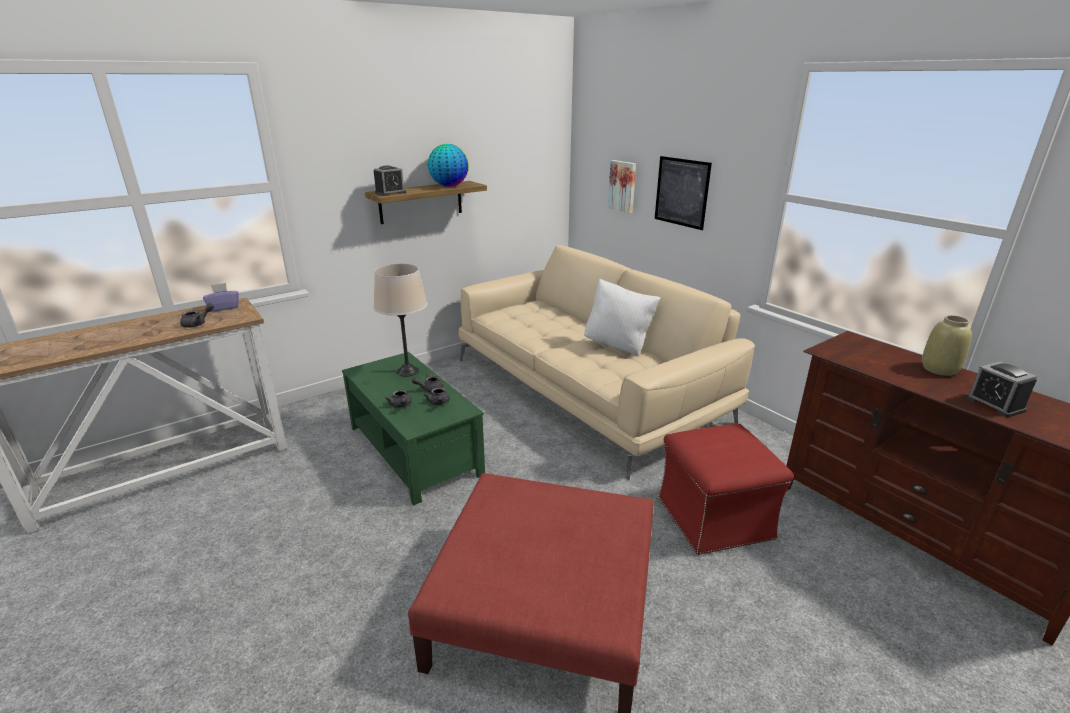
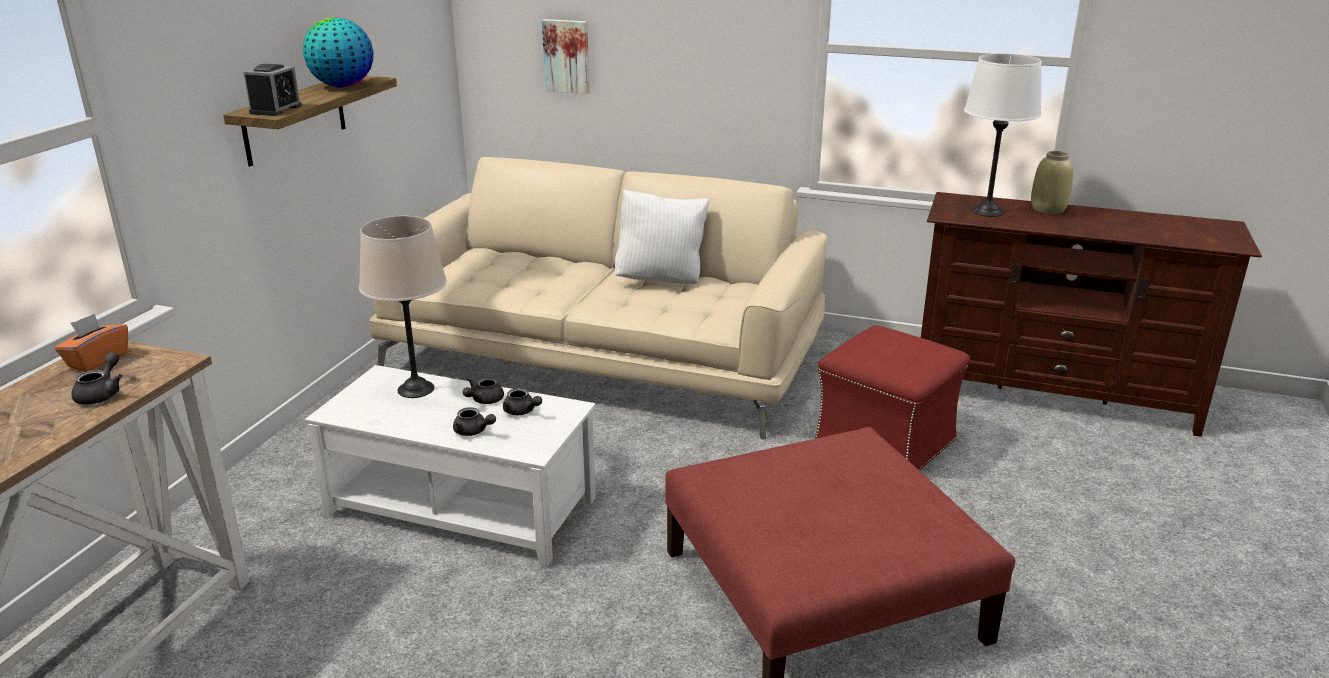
camera: 35 degrees left, 0 degrees up
purple tissue box [203,283,239,312] -> orange tissue box [55,314,128,372]
green coffee table [342,352,485,505] -> white coffee table [305,365,596,567]
picture [655,156,712,230] -> none
alarm clock [965,362,1037,417] -> none
none -> white table lamp [964,53,1042,217]

